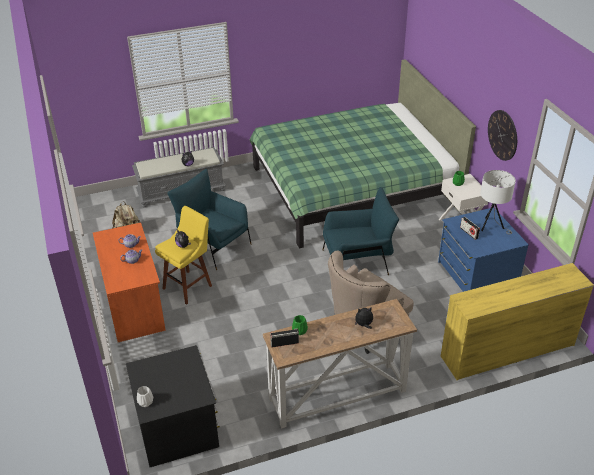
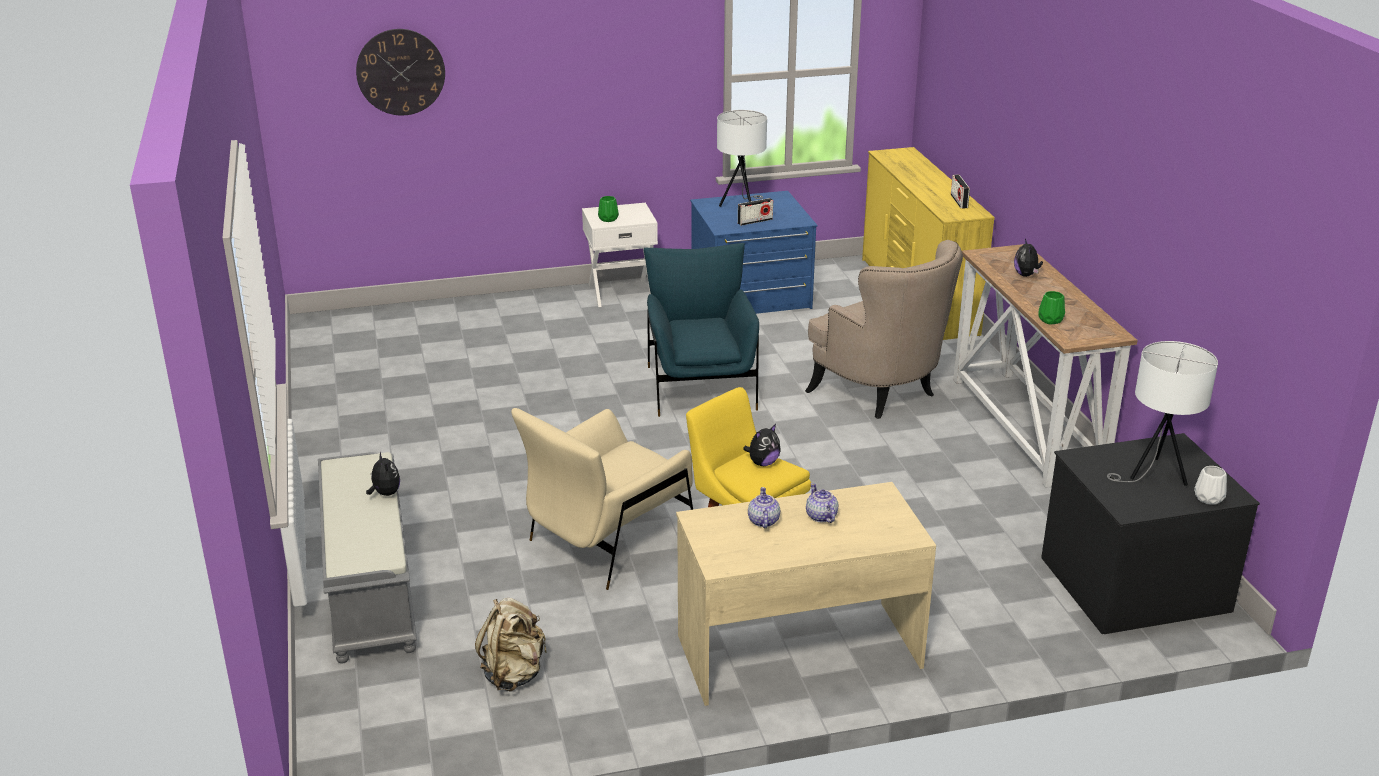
camera: 85 degrees left, 10 degrees down
orange desk [93,223,166,342] -> beige desk [676,482,936,706]
blue armchair [167,169,252,270] -> beige armchair [511,408,693,590]
green bed [249,59,476,249] -> none
radio [270,329,299,347] -> radio moved to [951,175,970,209]
wall clock [488,110,517,161] -> wall clock moved to [356,29,445,115]
none -> white table lamp [1107,341,1218,486]

